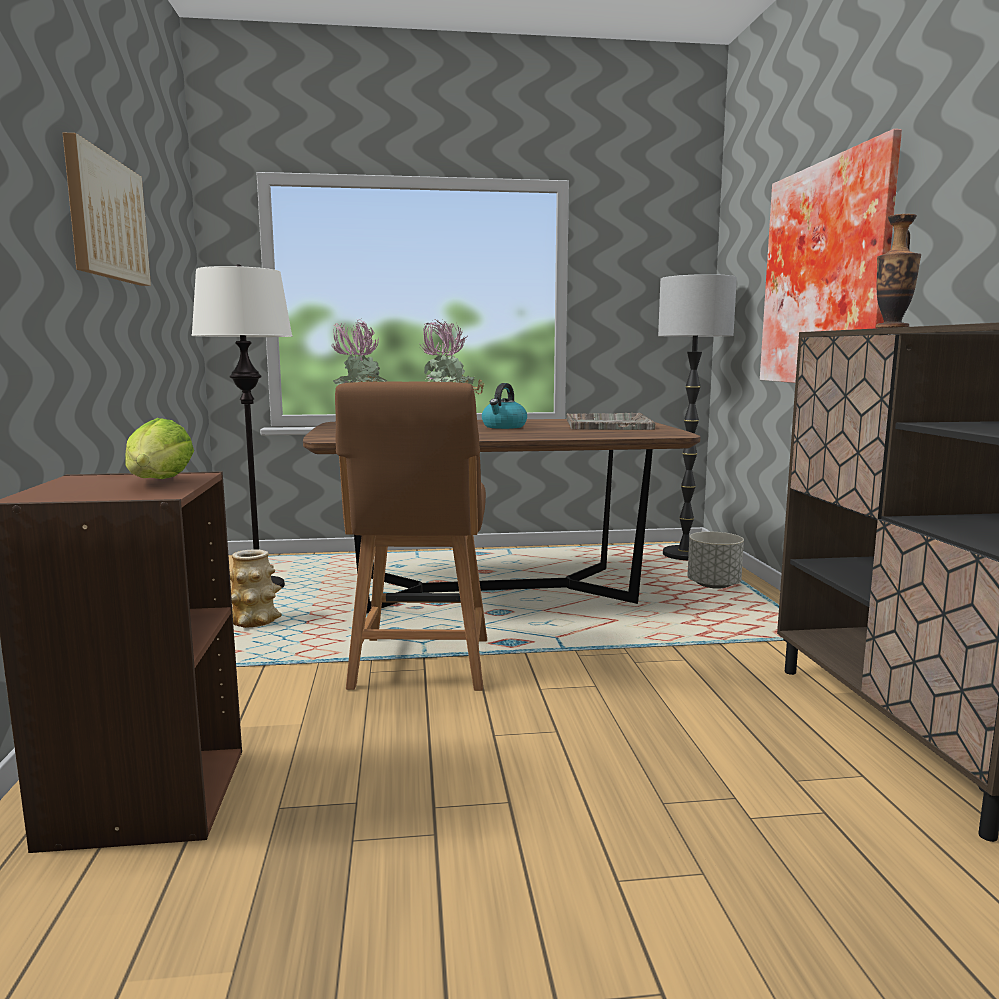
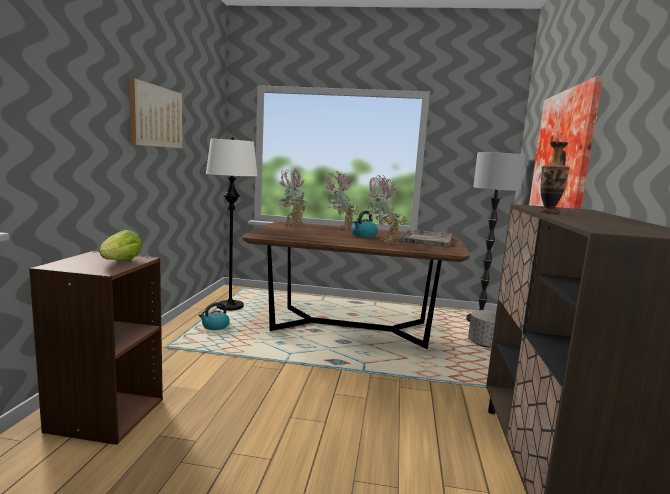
camera: 15 degrees right, 0 degrees up
vase [230,549,282,628] -> kettle [199,302,230,330]
brown chair [335,382,487,691] -> none
none -> potted plant [367,175,407,244]

